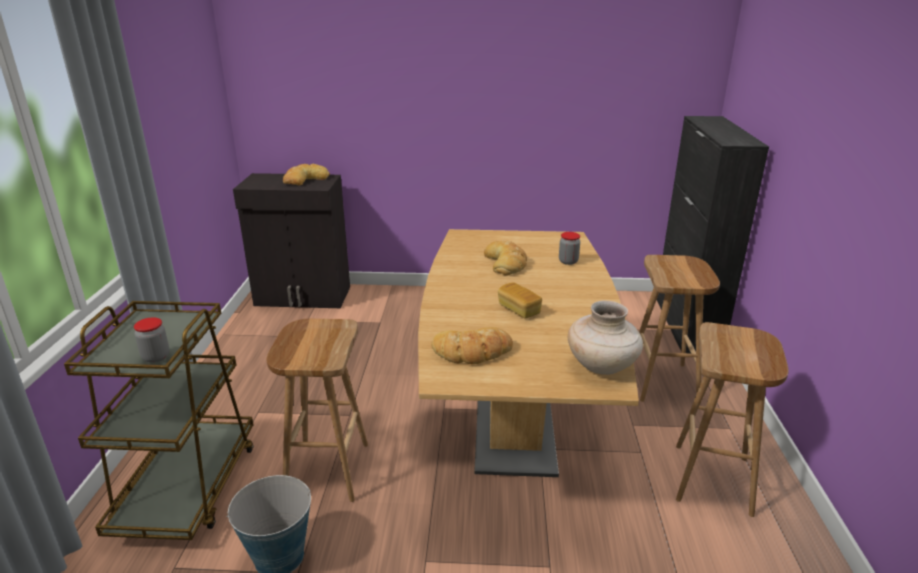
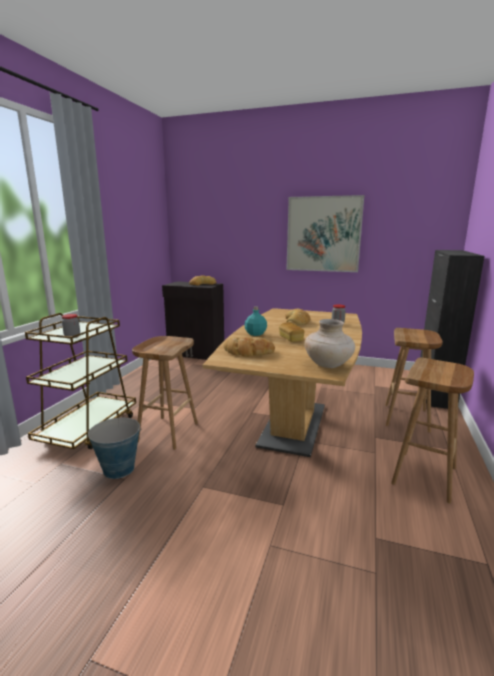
camera: 15 degrees right, 10 degrees down
none -> turquoise bottle [244,306,267,336]
none -> picture [286,195,364,272]

